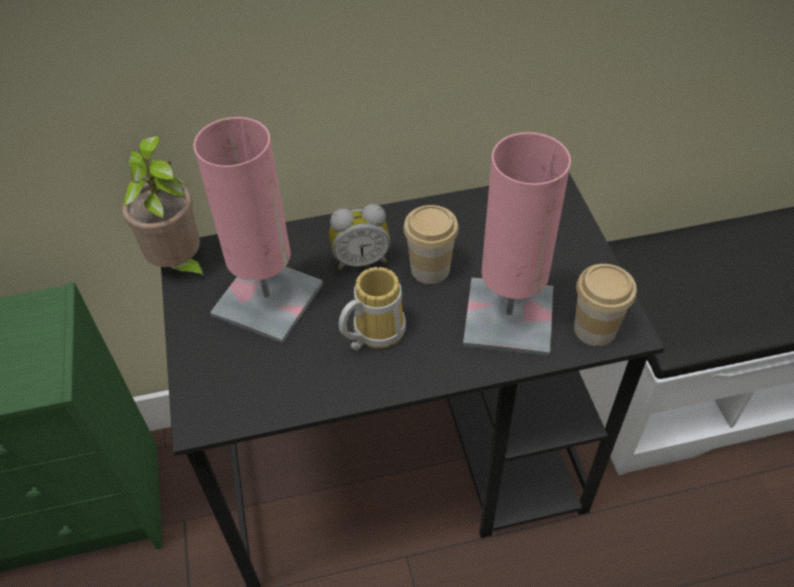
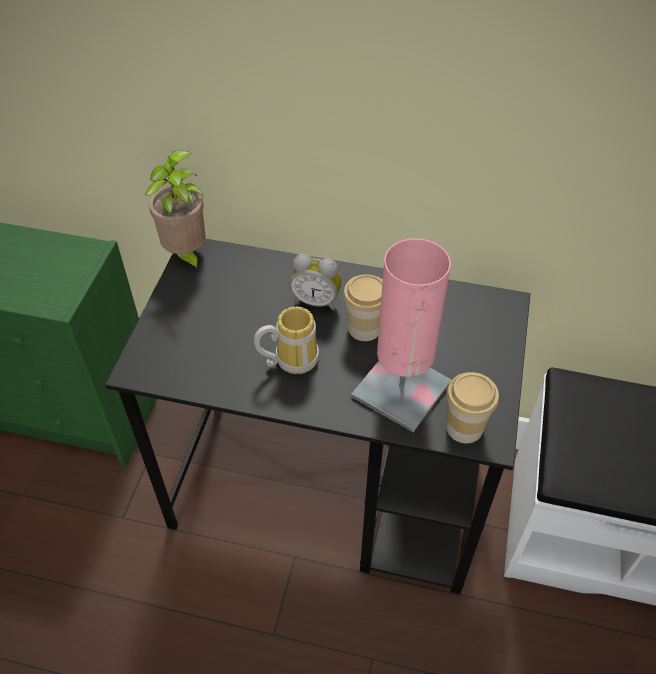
camera: 25 degrees right, 0 degrees up
pink table lamp [194,117,323,344] -> none

